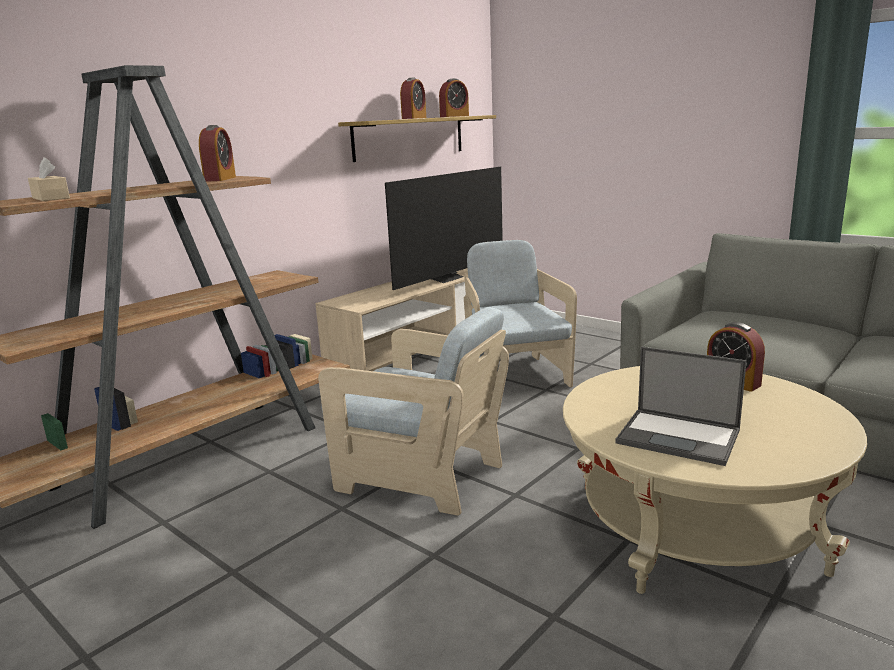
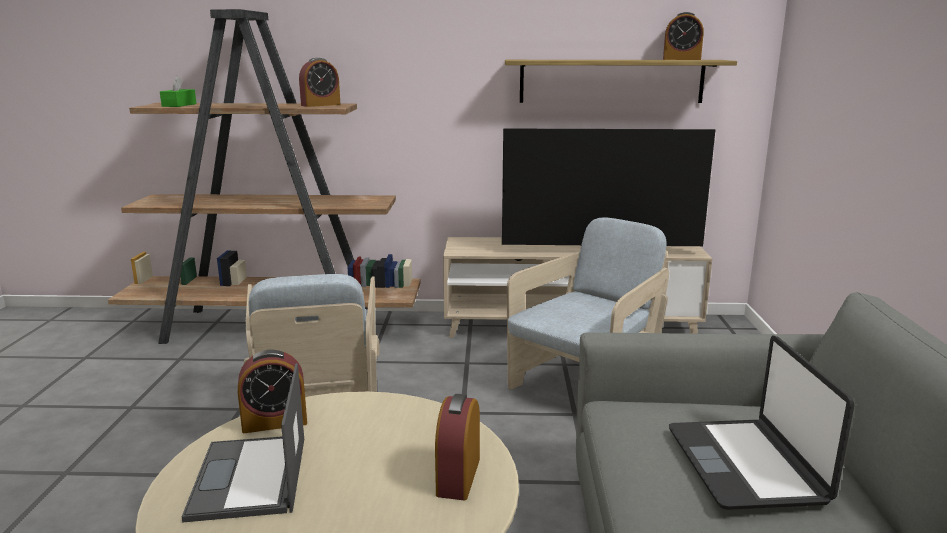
camera: 50 degrees right, 0 degrees up
beige tissue box [28,157,70,201] -> green tissue box [160,76,197,107]
alarm clock [400,77,426,119] -> alarm clock moved to [238,350,307,433]
none -> laptop [669,336,854,510]

